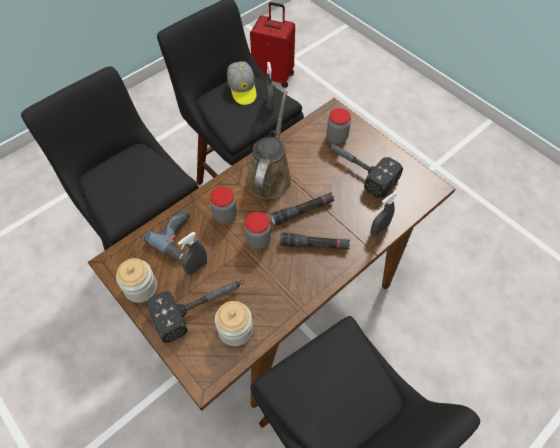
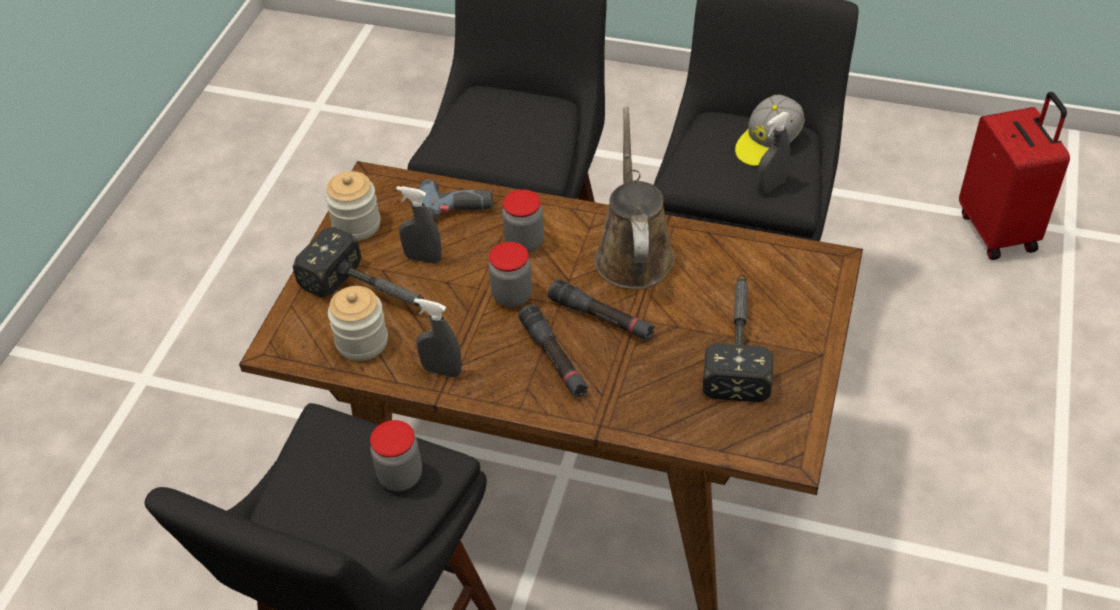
camera: 60 degrees right, 10 degrees down
brown watering can [246,91,292,199] -> brown watering can turned 75 degrees counterclockwise [594,107,675,289]
jar [327,108,351,144] -> jar moved to [370,420,422,491]
grey spray bottle [371,192,397,236] -> grey spray bottle moved to [414,298,462,378]

